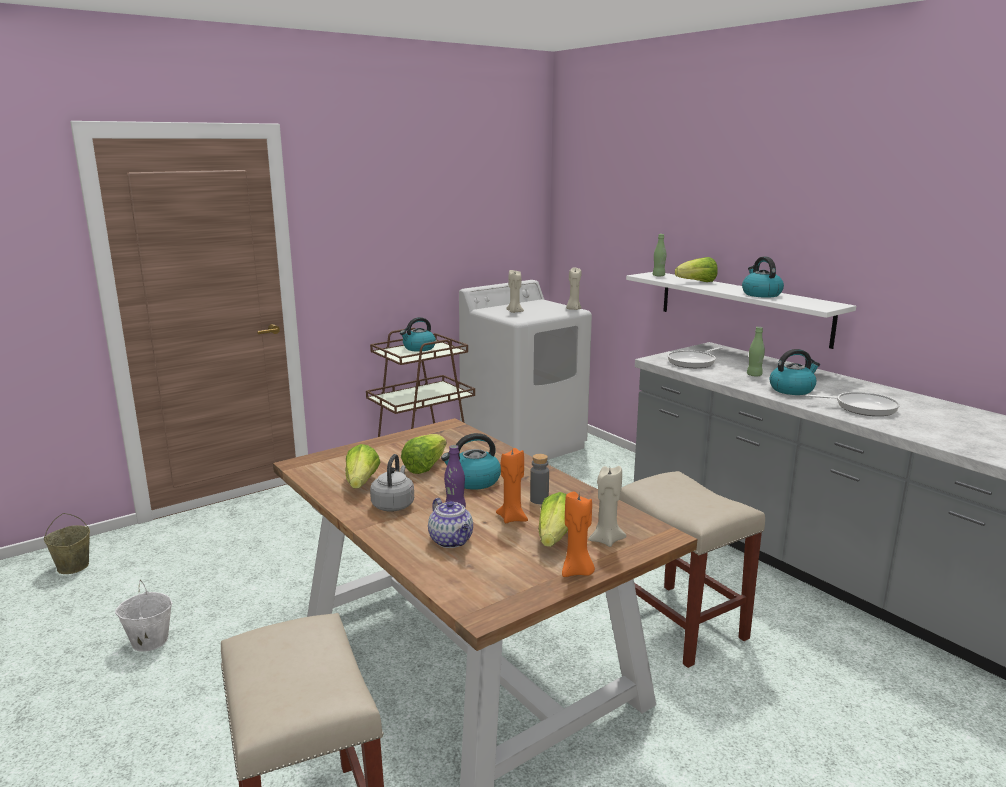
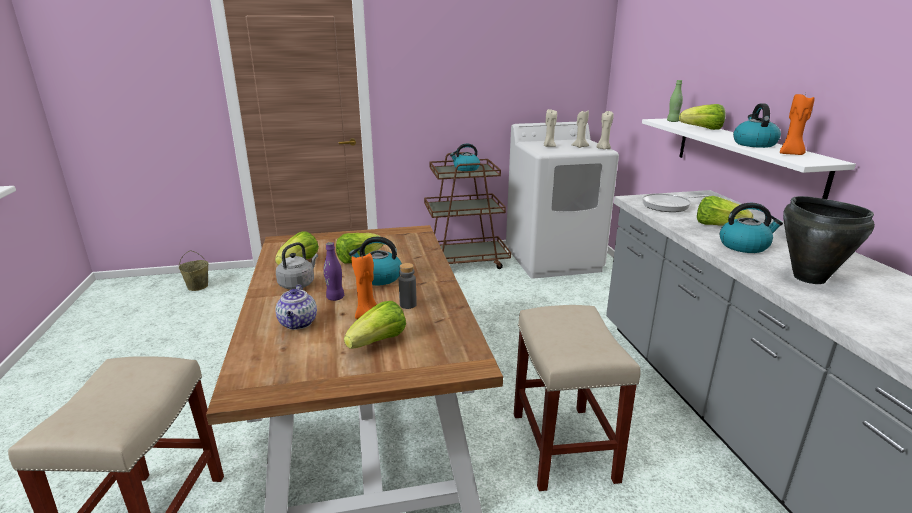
camera: 25 degrees right, 5 degrees up
white bucket [115,580,172,652] -> none
orange candle [562,492,595,577] -> orange candle moved to [780,93,815,155]
beige candle [588,466,626,547] -> beige candle moved to [571,110,589,148]
green bottle [747,327,765,376] -> lettuce [697,196,753,226]
frying pan [806,392,900,416] -> black cooking pot [783,196,875,284]

